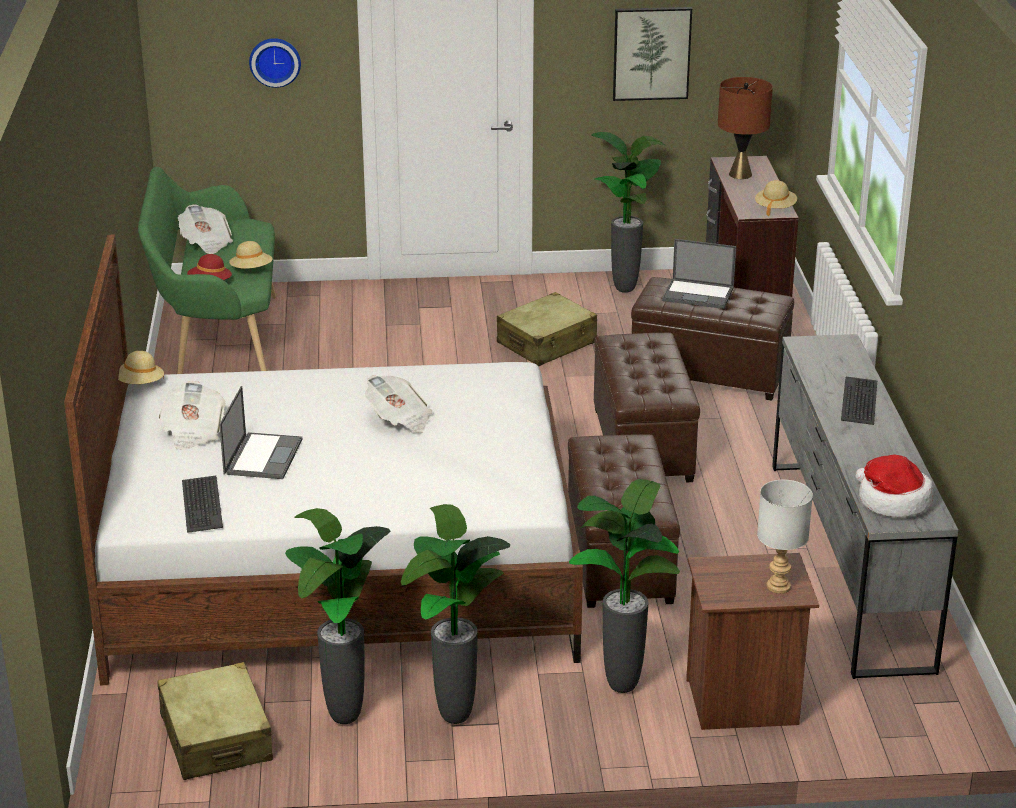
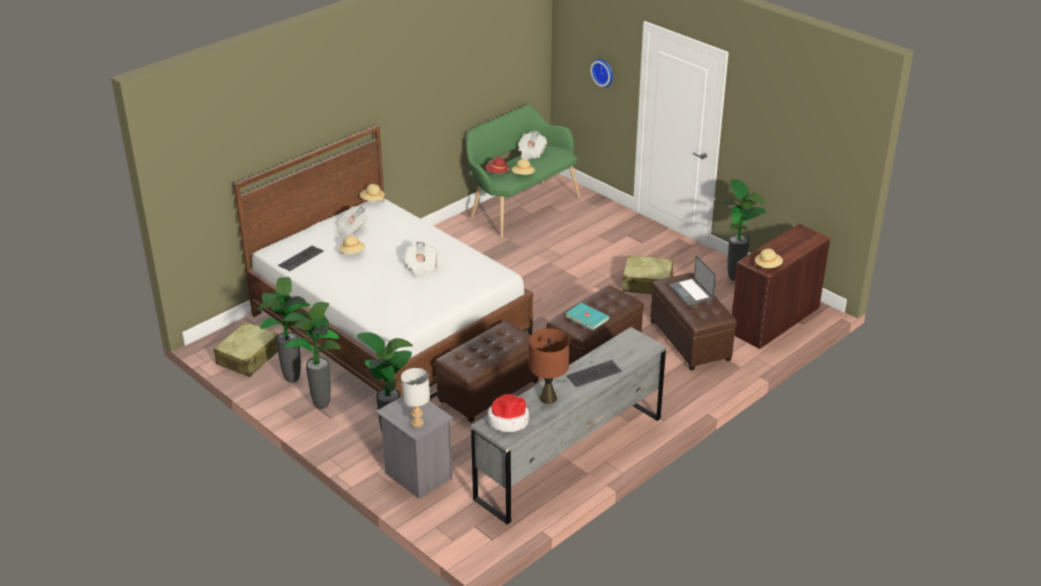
camera: 50 degrees right, 5 degrees up
laptop [219,386,302,479] -> beige hat [339,235,365,254]
picture [613,7,692,101] -> none
brown nightstand [686,553,819,730] -> grey nightstand [376,397,454,499]
brown table lamp [718,77,773,179] -> brown table lamp moved to [529,328,570,404]
none -> turquoise book [565,303,610,331]

